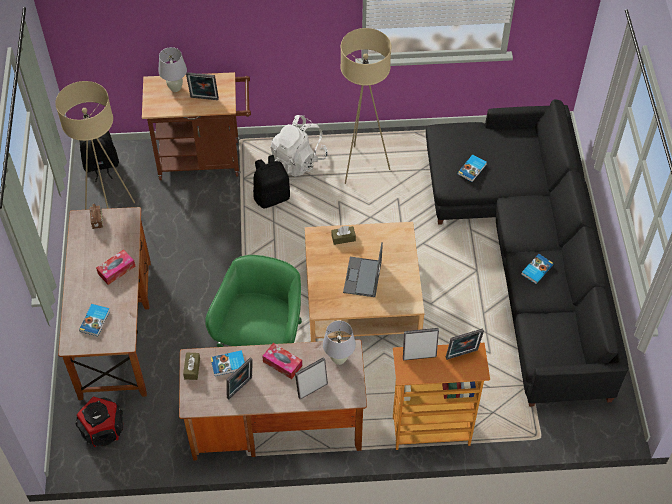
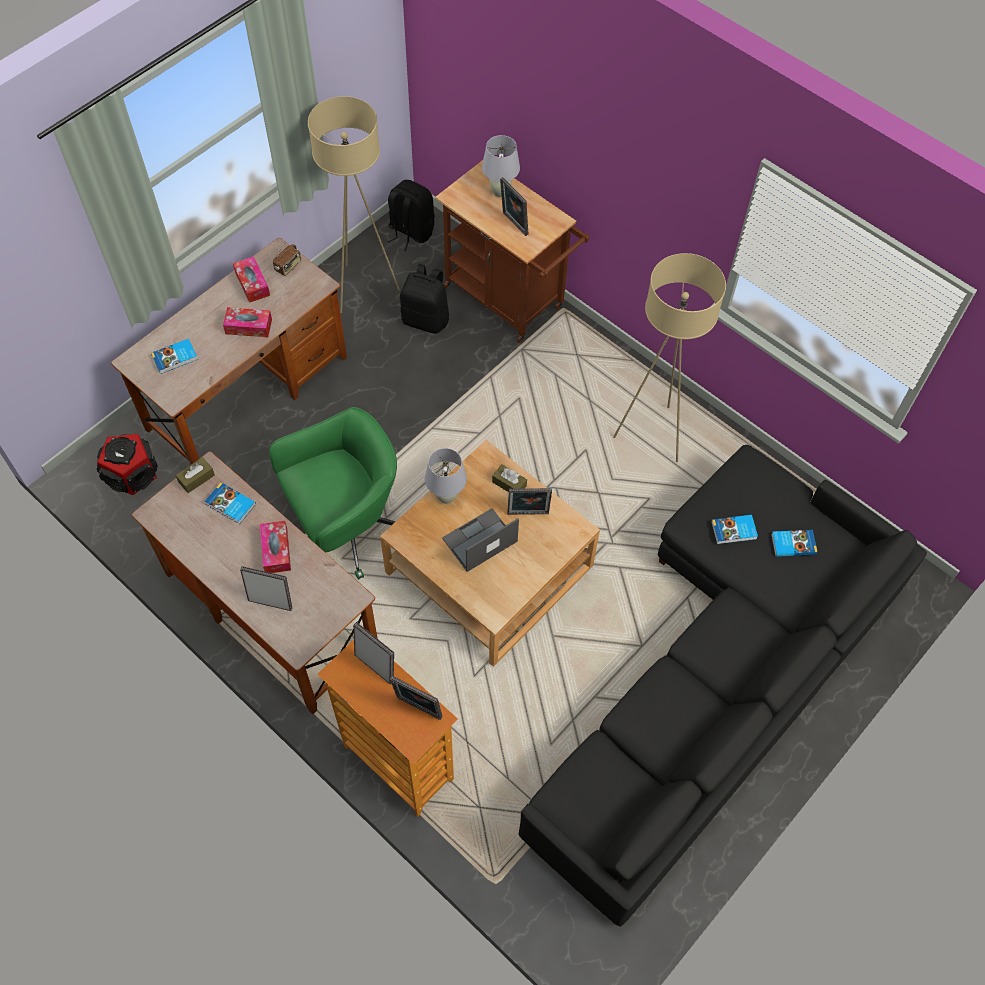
camera: 45 degrees right, 5 degrees up
picture frame [226,357,253,399] -> picture frame moved to [508,488,552,515]
black backpack [253,155,290,209] -> black backpack moved to [400,264,449,334]
white backpack [271,115,328,177] -> none
white table lamp [323,321,356,365] -> white table lamp moved to [425,448,467,504]
book [521,254,554,284] -> book moved to [771,530,817,557]
none -> tissue box [233,256,270,303]

